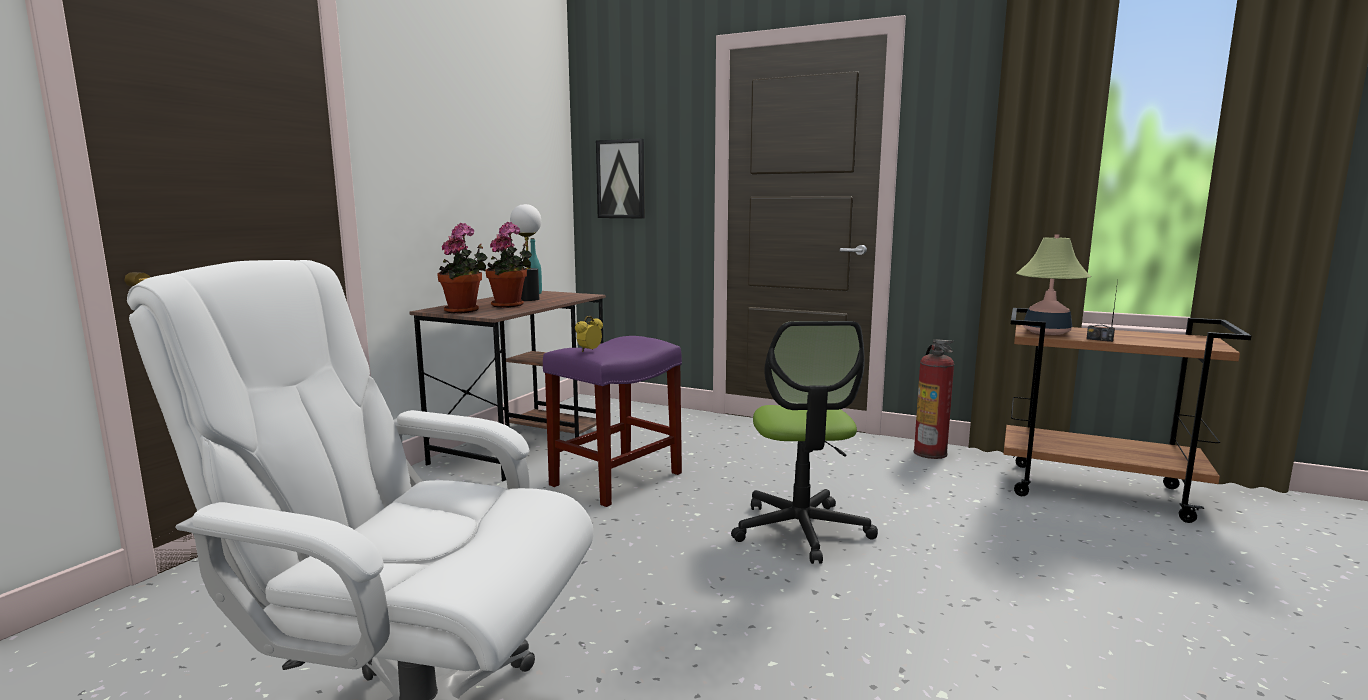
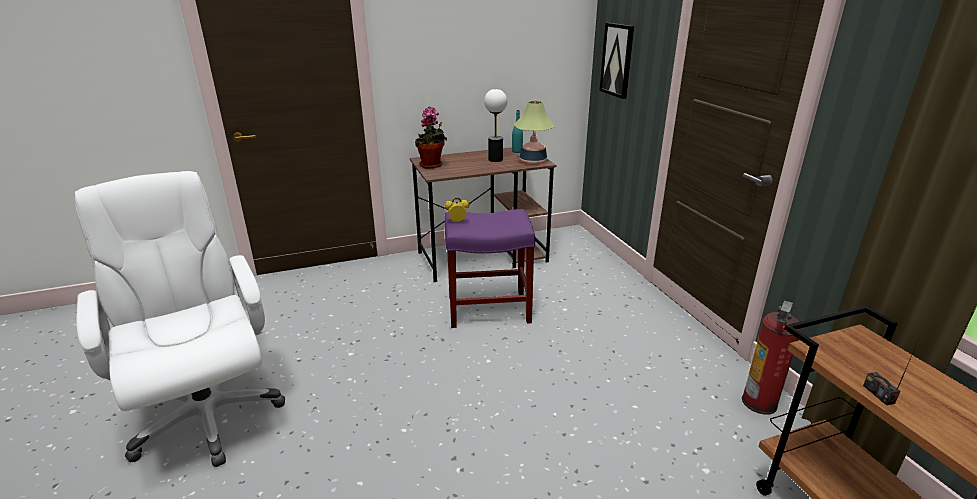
camera: 45 degrees right, 15 degrees up
potted plant [485,222,532,308] -> none
office chair [731,321,878,564] -> none
table lamp [1016,234,1091,335] -> table lamp moved to [514,100,555,164]

